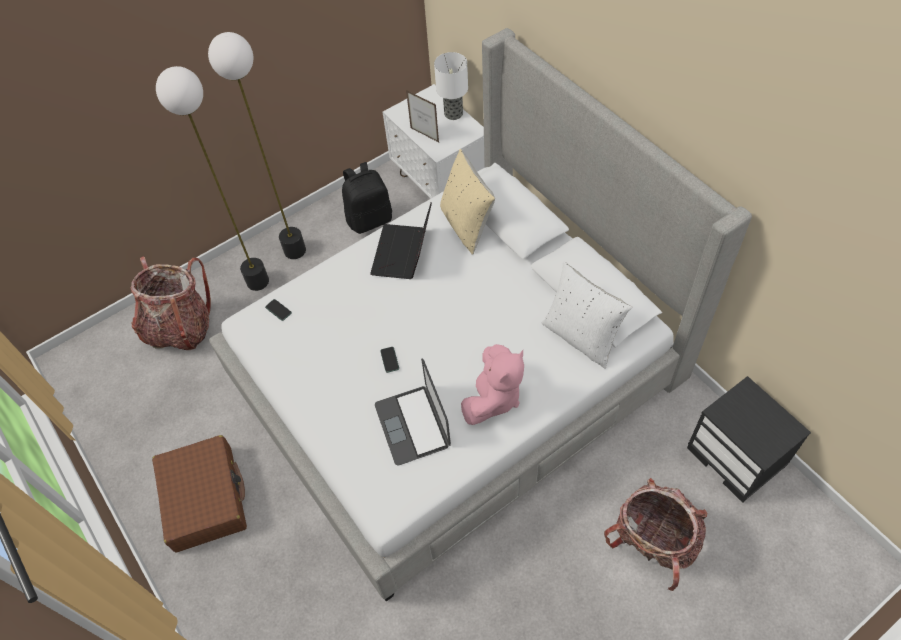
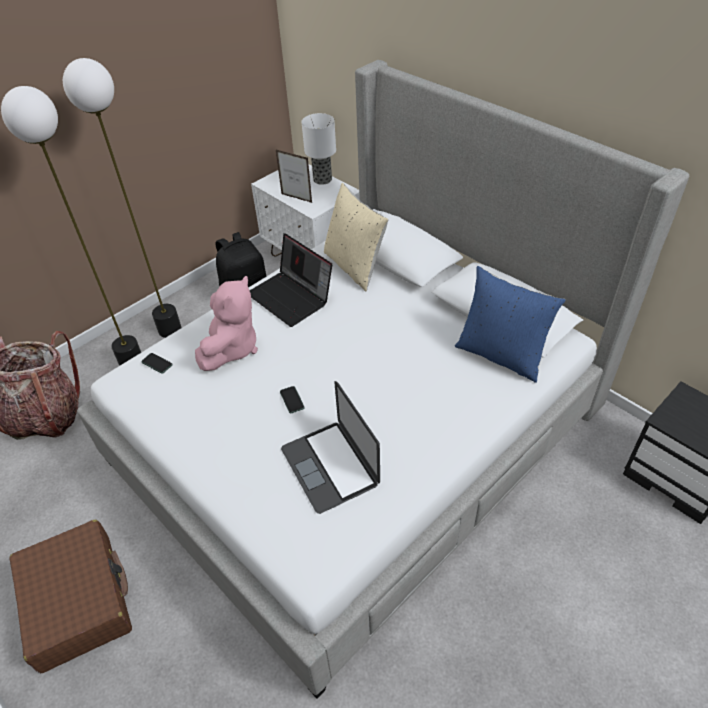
camera: 10 degrees left, 10 degrees down
laptop [370,203,432,279] -> laptop turned 45 degrees counterclockwise [250,233,332,327]
pink plush toy [461,344,524,425] -> pink plush toy moved to [195,276,258,371]
white pillow [542,261,632,369] -> blue pillow [455,266,566,383]
backpack [604,478,707,591] -> none

